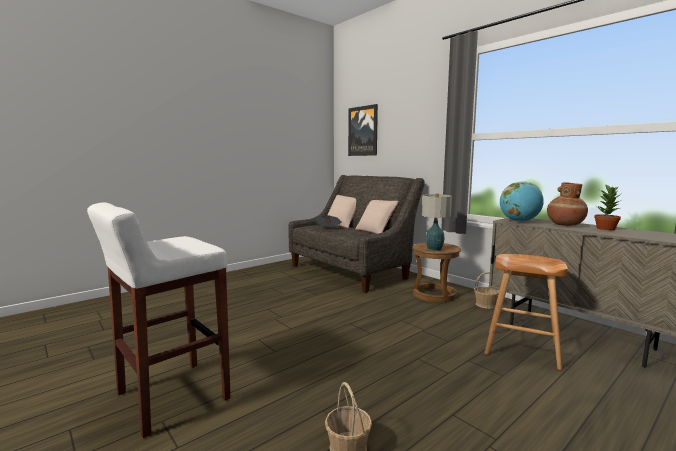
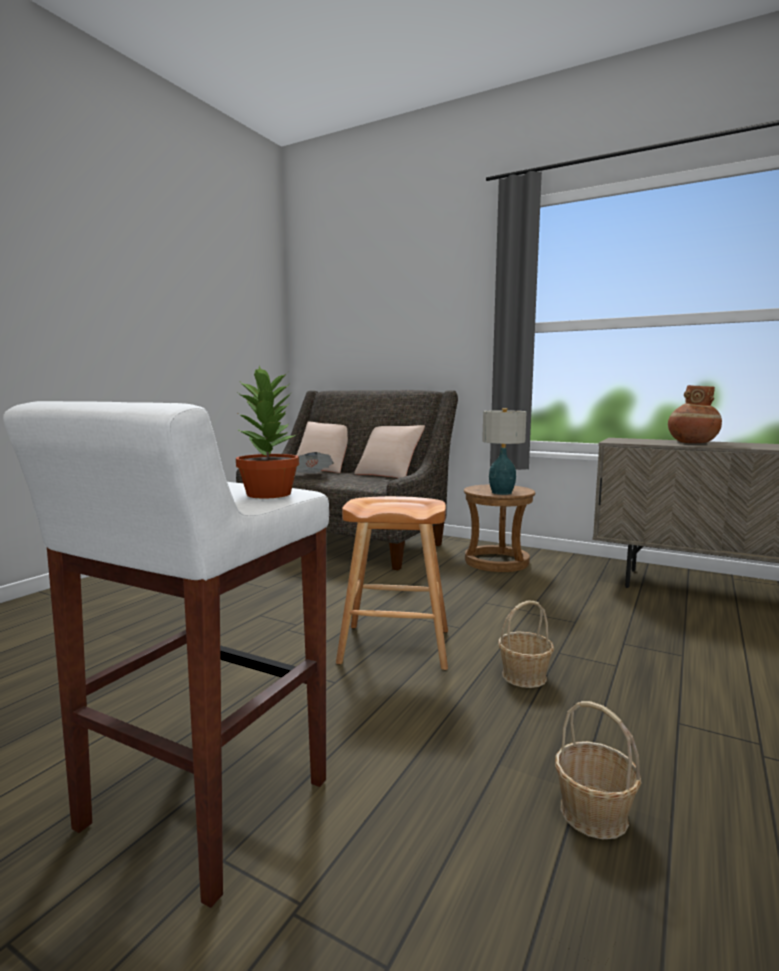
camera: 20 degrees left, 0 degrees up
picture [348,104,378,156] -> none
basket [474,272,499,309] -> basket moved to [498,600,554,688]
brown stool [485,254,568,370] -> brown stool moved to [336,496,448,670]
globe [500,181,544,222] -> none
potted plant [594,185,621,230] -> potted plant moved to [236,366,299,498]

